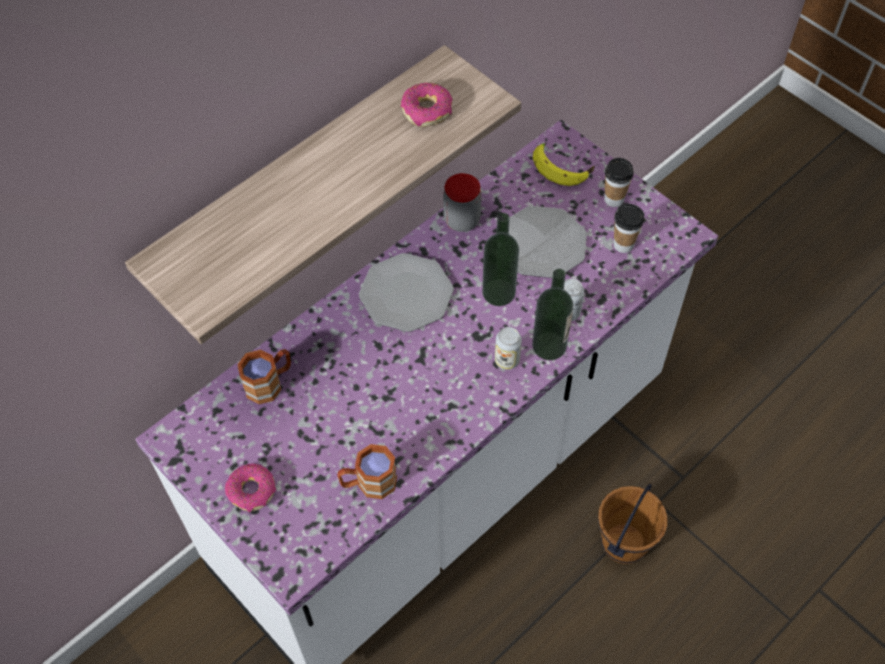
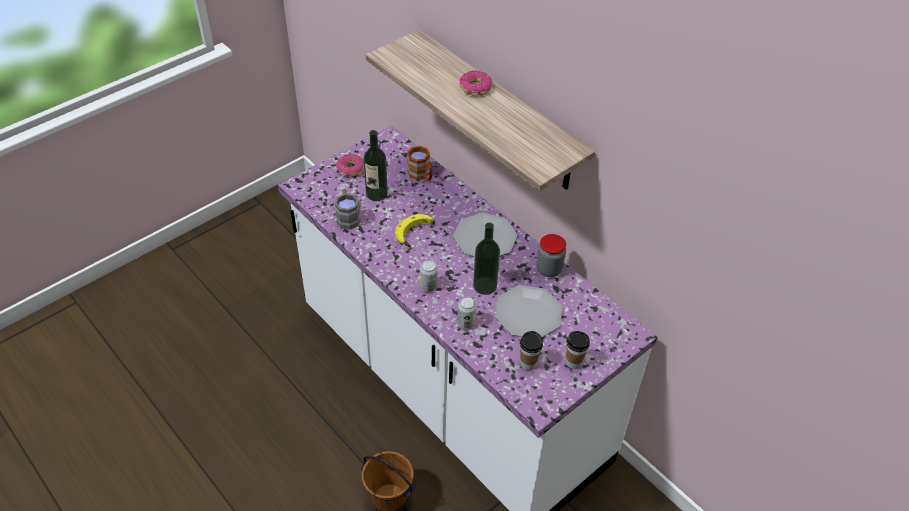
camera: 90 degrees right, 10 degrees down
brown mug [337,444,397,499] -> grey mug [334,189,361,230]
donut [401,83,453,127] -> donut moved to [459,71,492,96]
bottle [532,269,573,360] -> bottle moved to [363,130,388,201]
banana [533,143,595,186] -> banana moved to [395,214,435,247]

